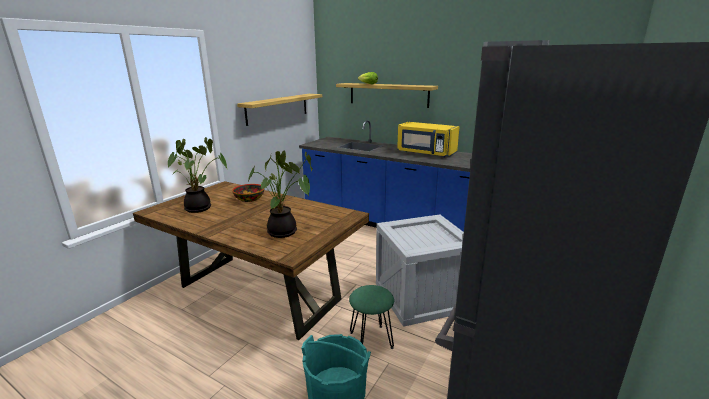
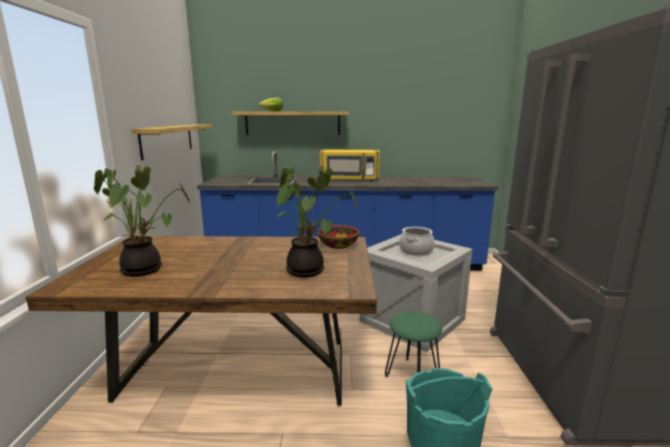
camera: 30 degrees left, 5 degrees down
bowl [232,184,264,202] -> bowl moved to [318,225,359,249]
none -> cooking pot [399,227,435,256]

